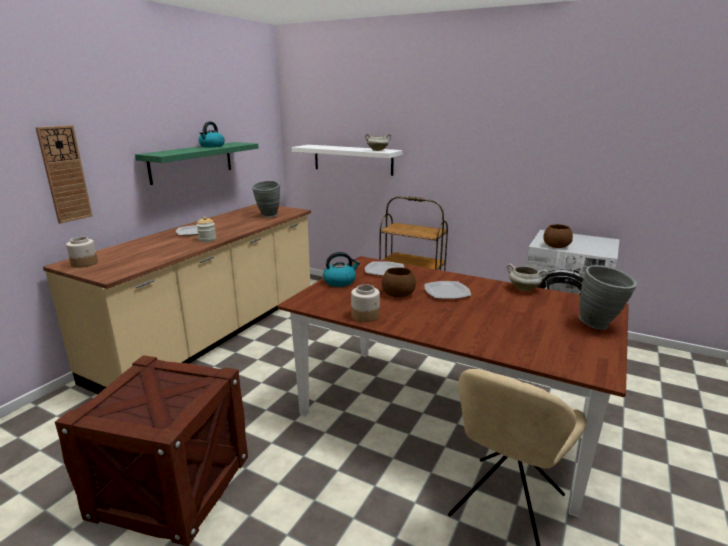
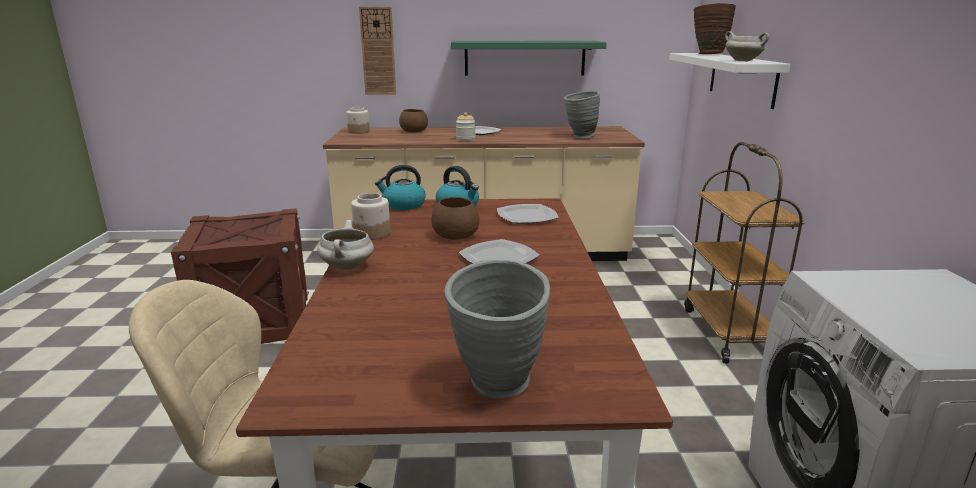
camera: 60 degrees right, 0 degrees up
kettle [199,122,225,147] -> kettle moved to [375,165,426,210]
white cooking pot [507,264,548,291] -> white cooking pot moved to [317,220,374,270]
brown bowl [543,224,573,248] -> brown bowl moved to [399,109,428,133]
none -> brown vase [694,3,736,54]

